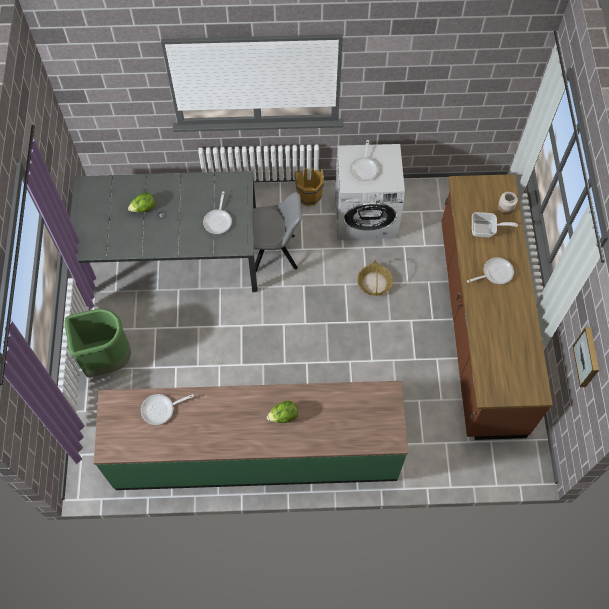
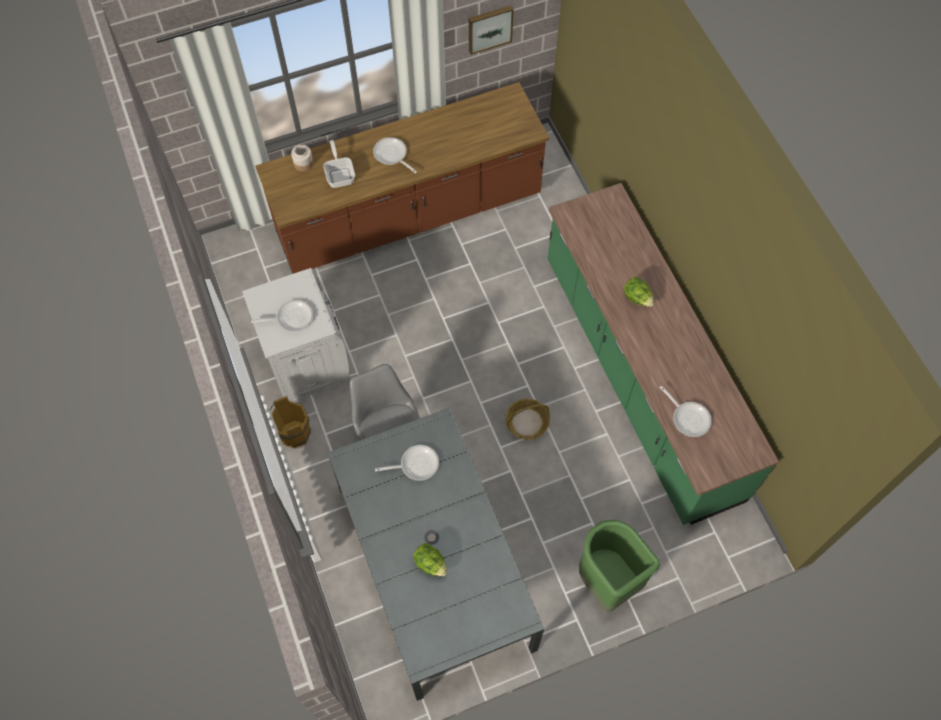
camera: 110 degrees left, 0 degrees up
basket [357,260,393,296] -> basket moved to [505,399,550,440]

